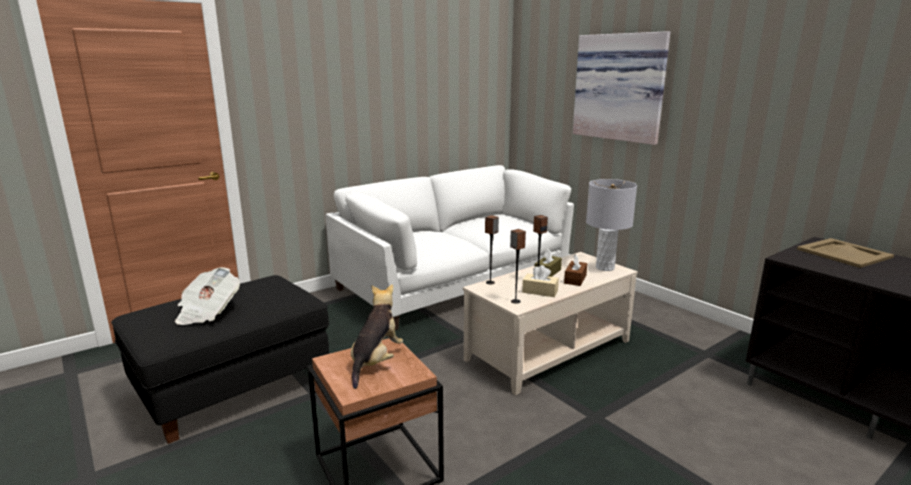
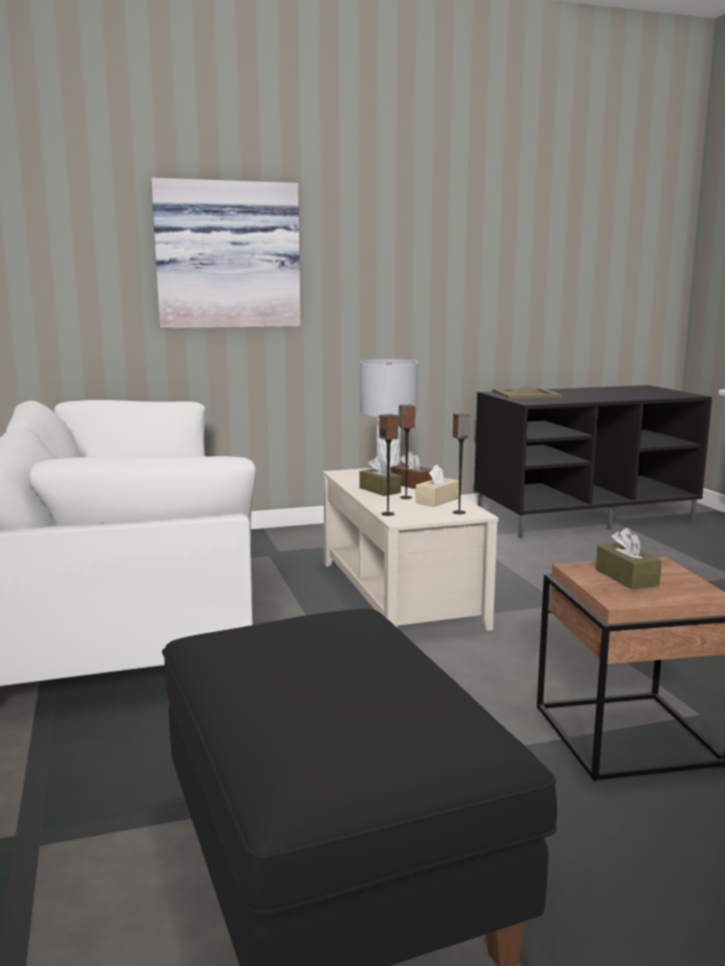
camera: 70 degrees left, 5 degrees down
newspaper [175,267,240,325] -> none
plush toy [351,284,403,389] -> brown tissue box [596,528,662,590]

